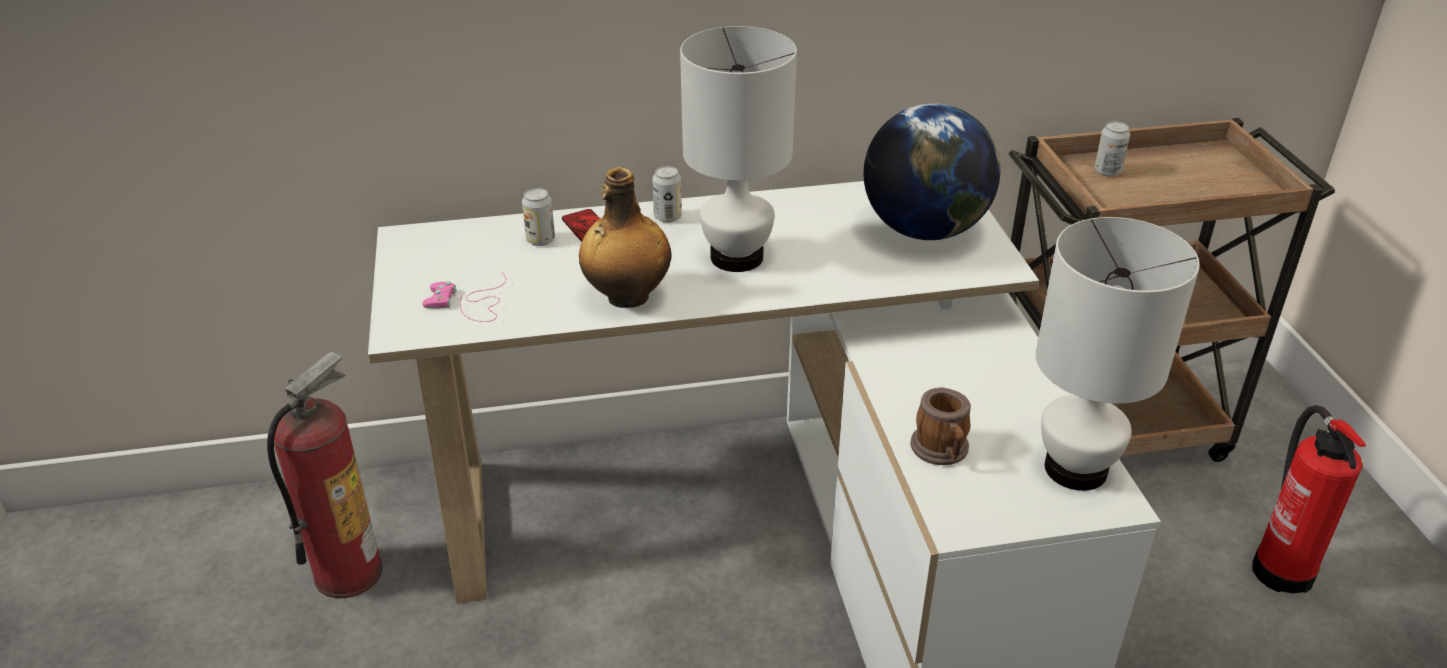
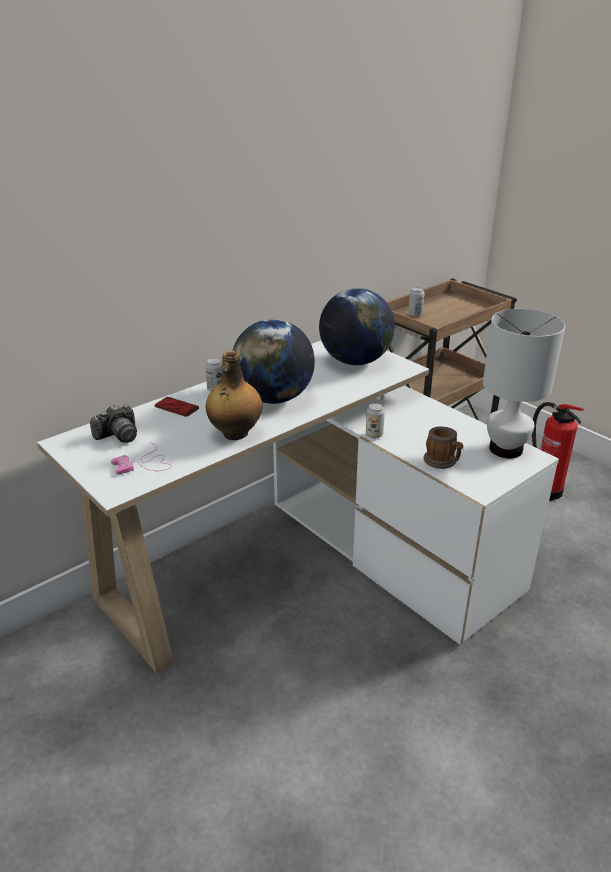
camera: 30 degrees left, 5 degrees down
fire extinguisher [267,352,383,598] -> none
can [522,188,555,246] -> can moved to [366,403,385,439]
white table lamp [680,26,797,272] -> globe [232,319,315,404]
none -> camera [90,404,137,443]

